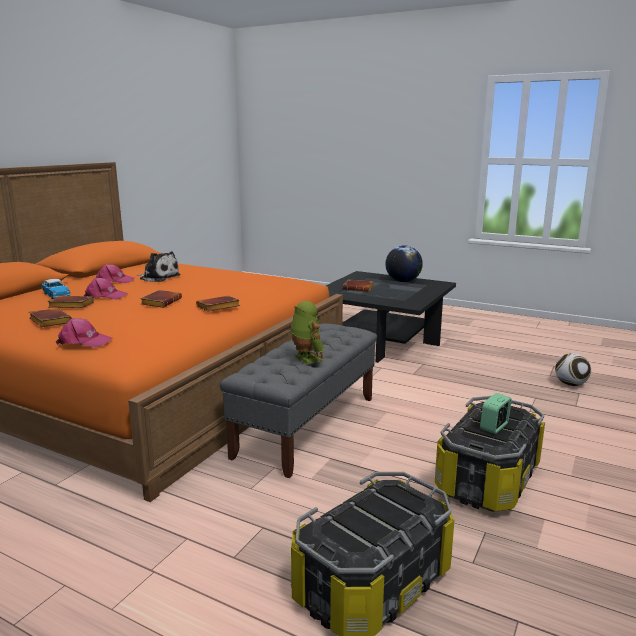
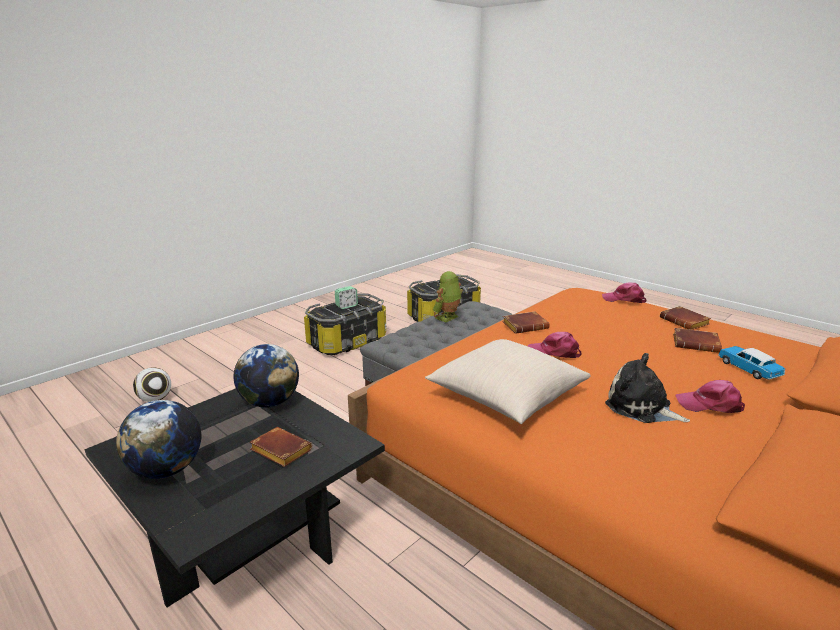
camera: 165 degrees left, 5 degrees up
pink cap [84,278,128,300] -> pink cap moved to [528,332,582,358]
brown book [140,290,182,308] -> none
toy robot [290,301,324,364] -> toy robot turned 60 degrees clockwise [433,271,463,322]
none -> globe [234,344,299,408]
none -> beige pillow [425,339,591,424]

